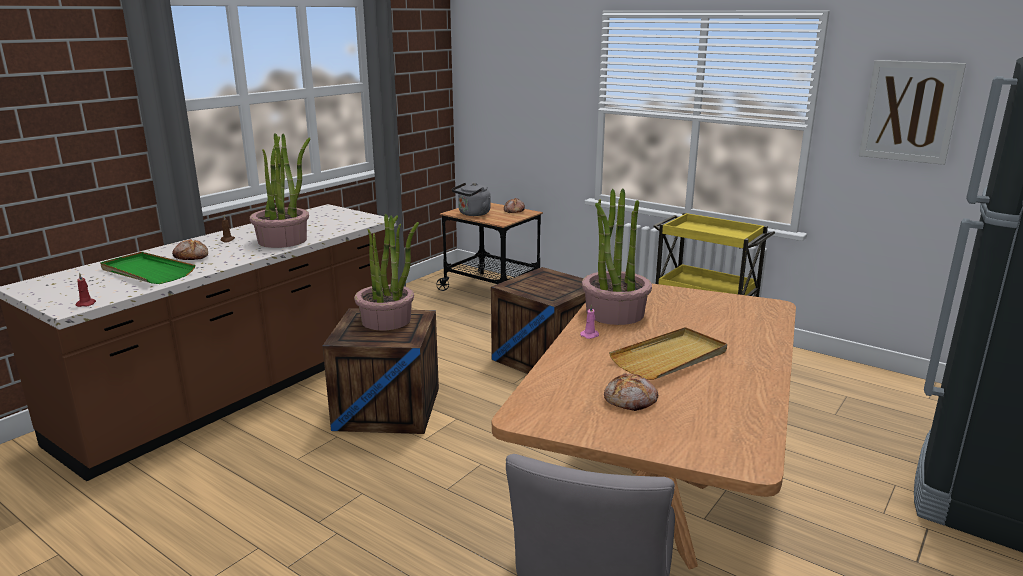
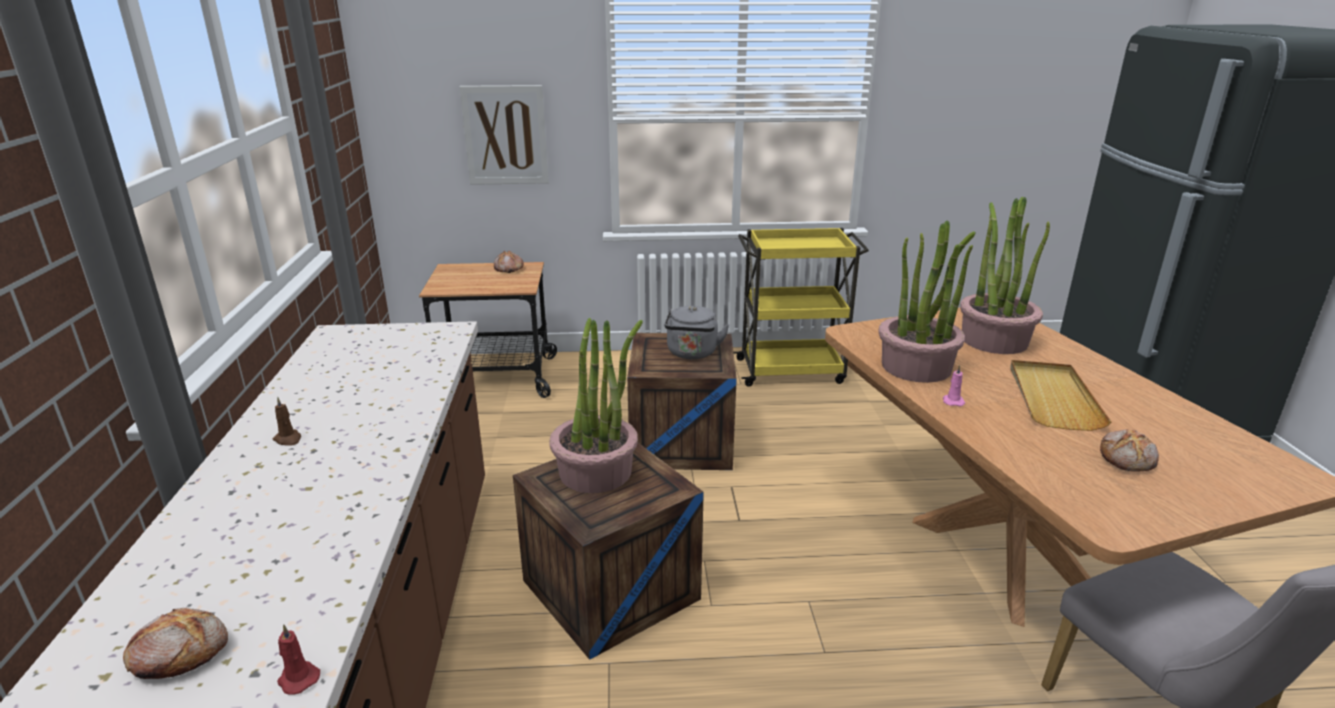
camera: 40 degrees left, 5 degrees up
green tray [100,252,195,284] -> none
bread [172,239,208,260] -> bread moved to [123,607,228,679]
potted plant [250,133,310,248] -> potted plant moved to [960,197,1050,354]
grey kettle [452,183,491,216] -> grey kettle moved to [665,306,729,359]
picture [859,60,966,165] -> picture moved to [460,85,549,185]

